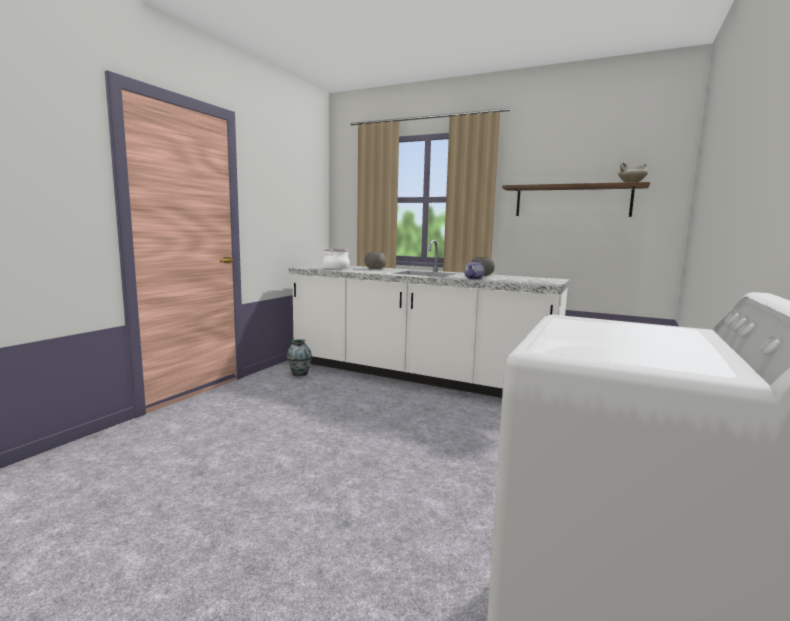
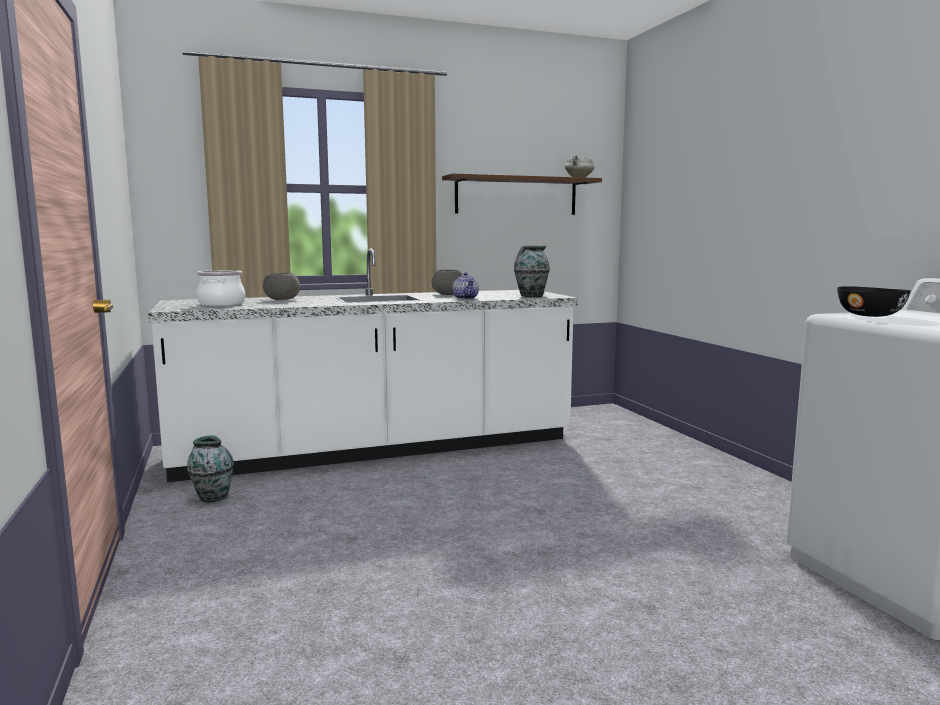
camera: 45 degrees left, 0 degrees up
none -> vase [514,246,550,297]
none -> black bowl [837,286,911,317]

